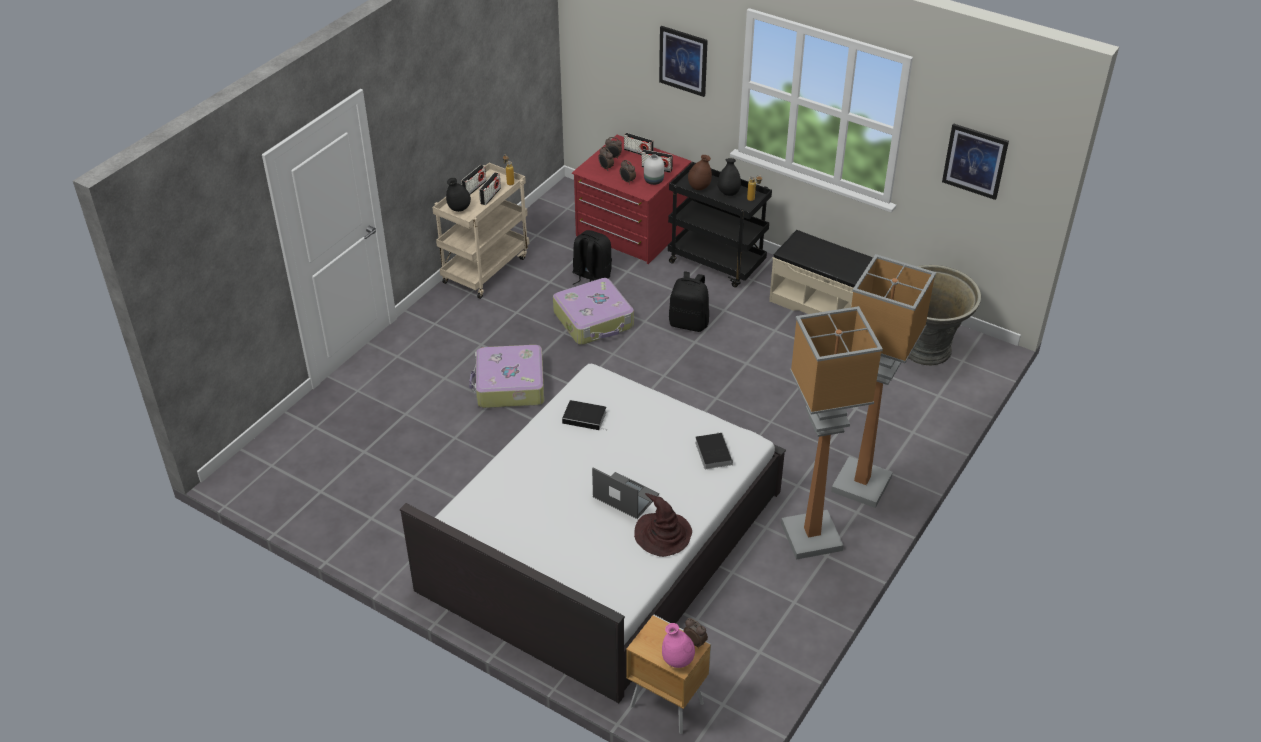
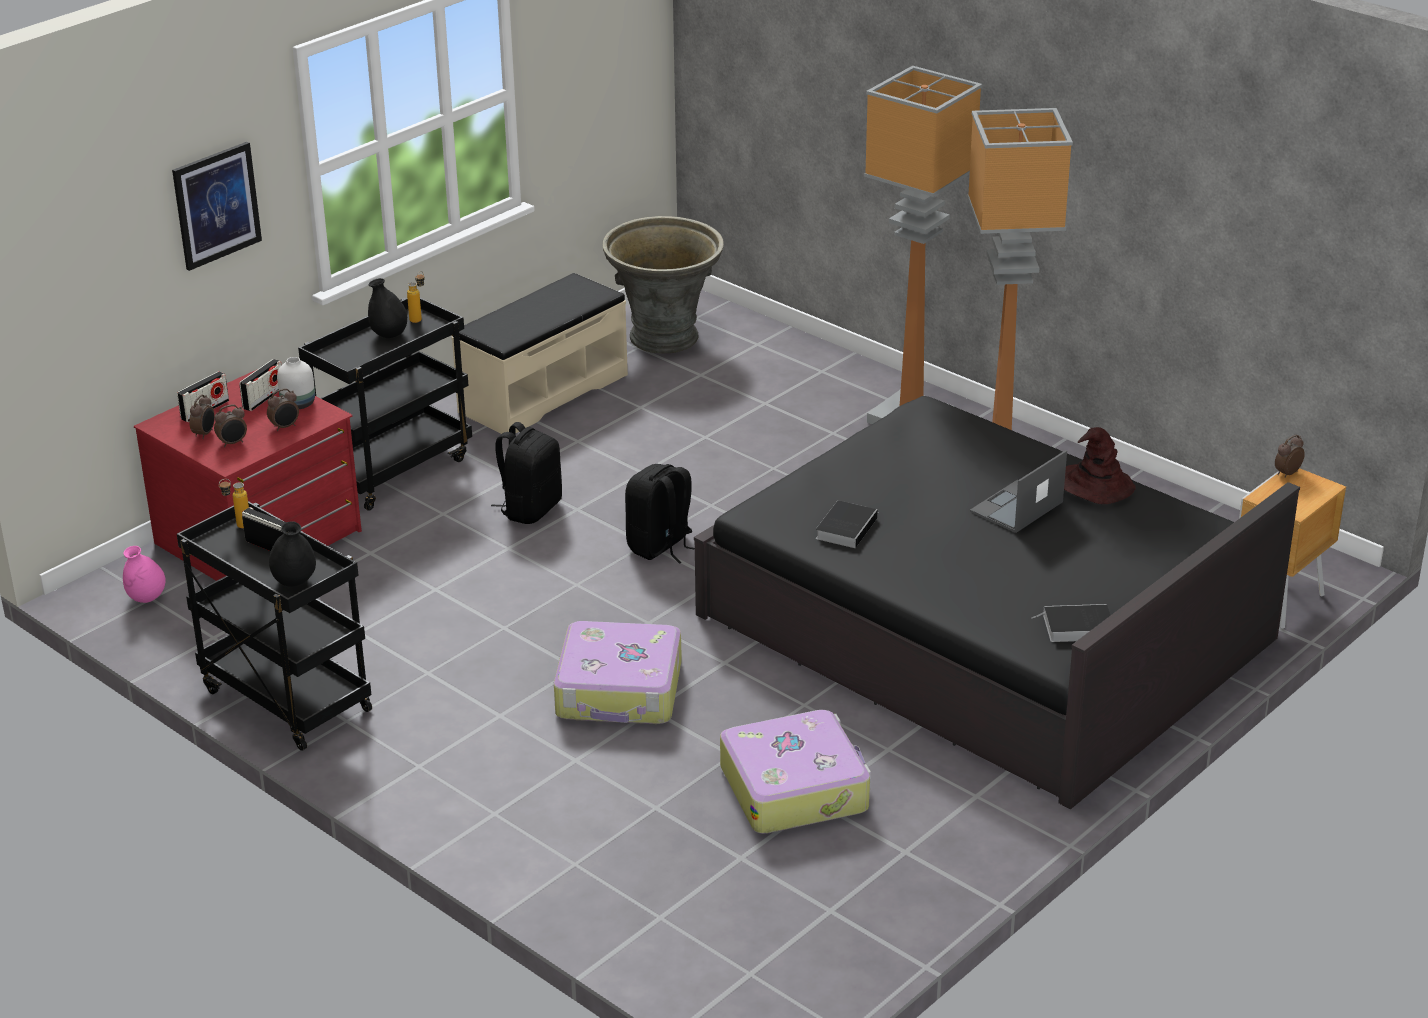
camera: 80 degrees left, 10 degrees down
white bed [400,364,786,703] -> black bed [694,396,1300,809]
beige cart [432,163,529,299] -> black cart [177,501,372,751]
radio [461,165,486,195] -> none
suitcase [553,278,634,345] -> suitcase moved to [720,710,871,834]
black backpack [572,230,612,285] -> black backpack moved to [625,464,695,564]
pink vase [662,623,695,668] -> pink vase moved to [123,546,166,603]
brown vase [688,155,712,190] -> none
book [695,433,733,469] -> book moved to [1031,604,1111,642]
picture [942,123,1009,200] -> none

